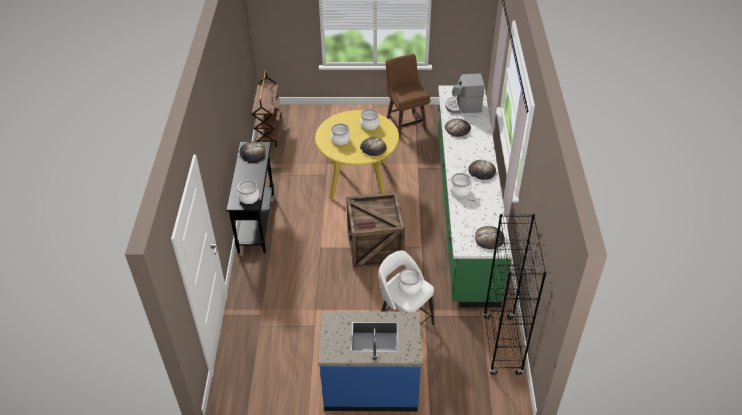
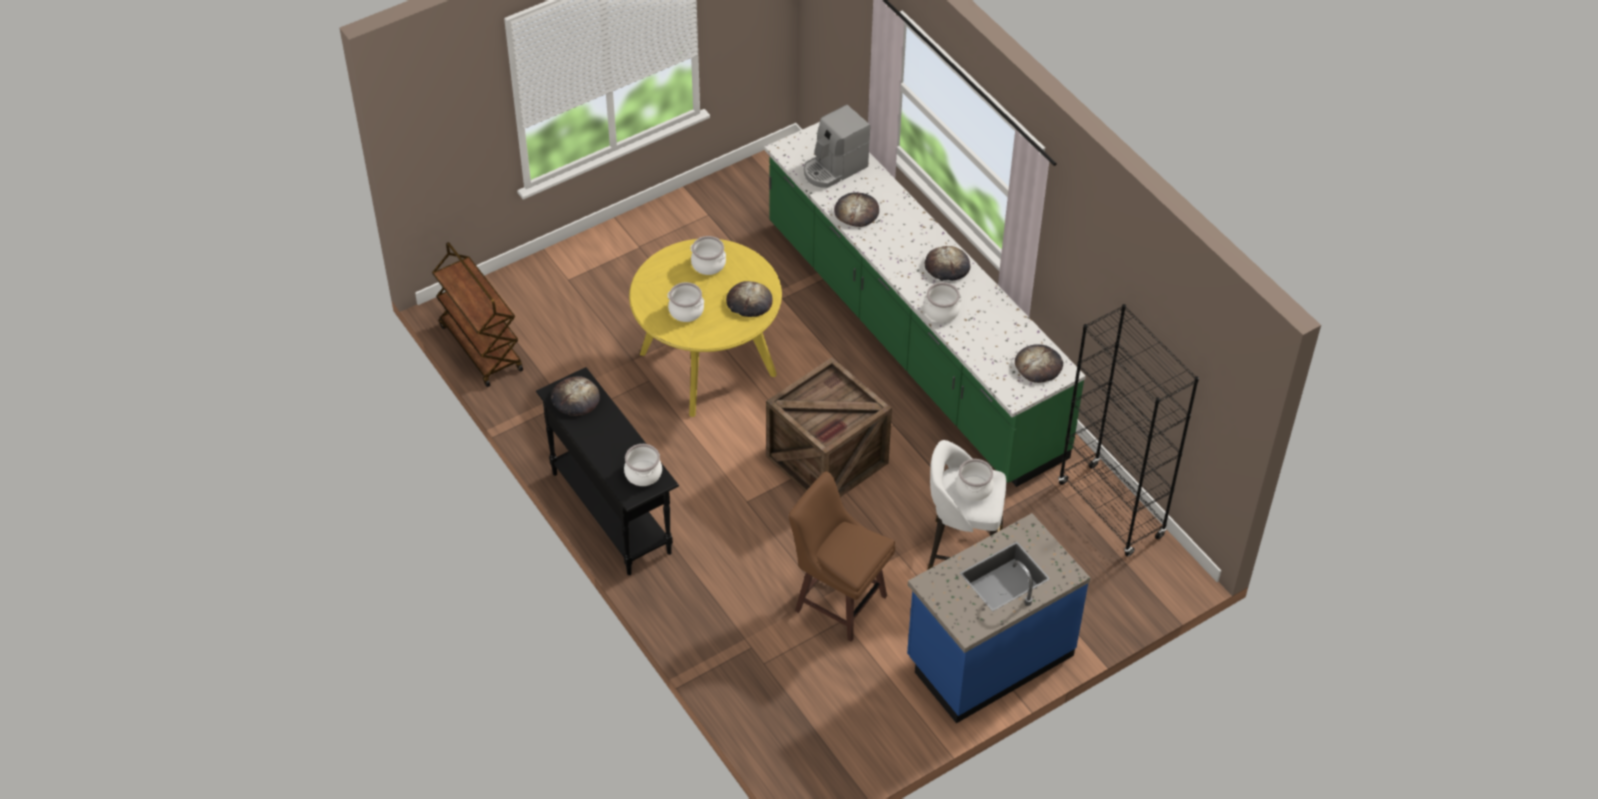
camera: 35 degrees left, 5 degrees up
brown stool [386,54,430,138] -> brown stool moved to [789,472,895,642]

